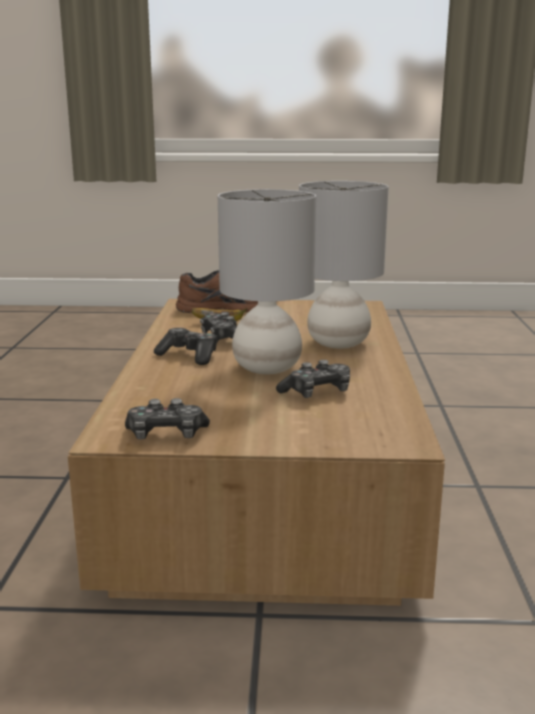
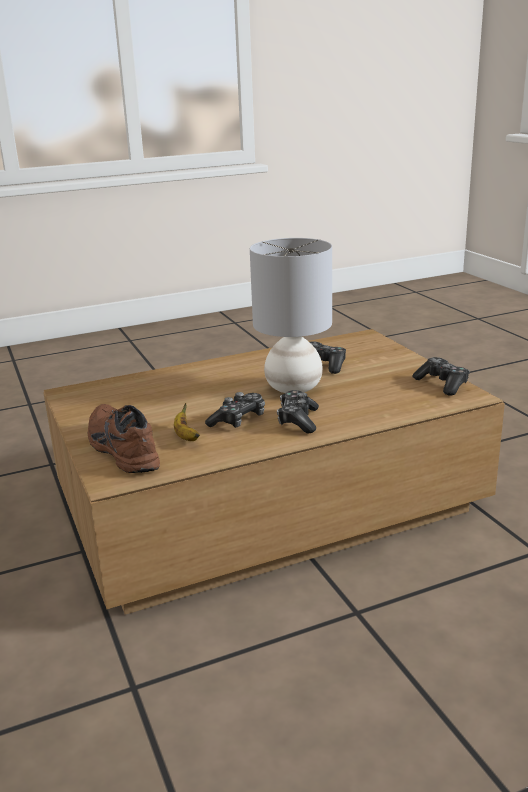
camera: 115 degrees left, 5 degrees up
grey table lamp [299,181,389,349] -> none

